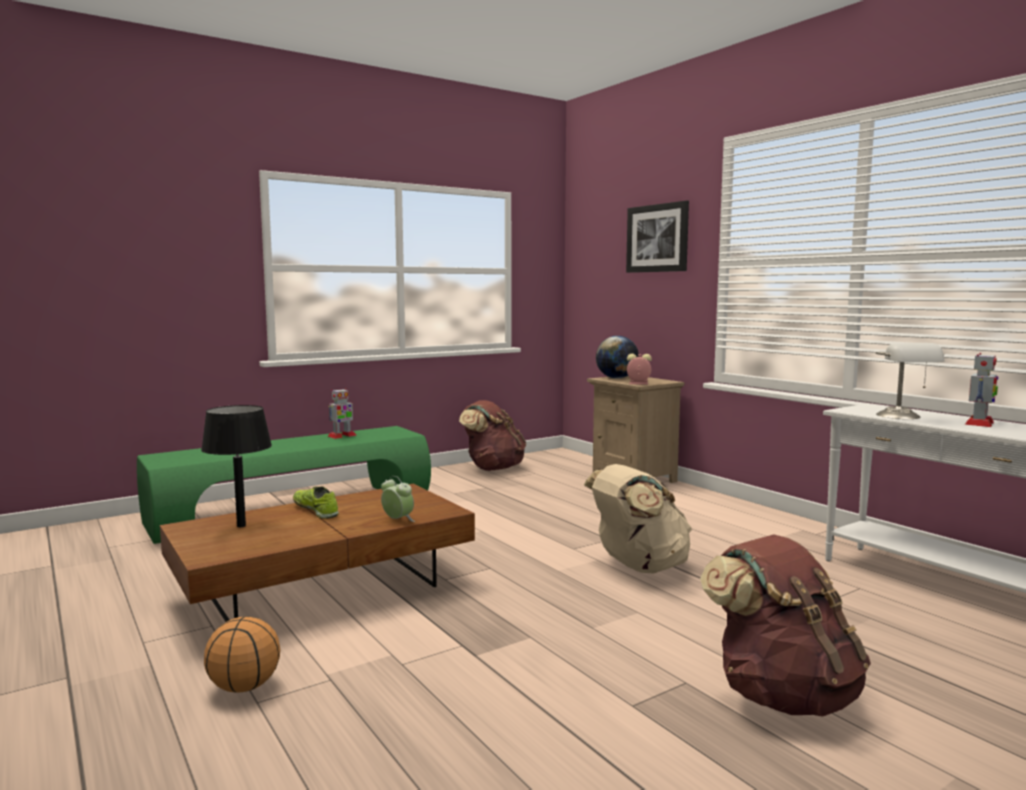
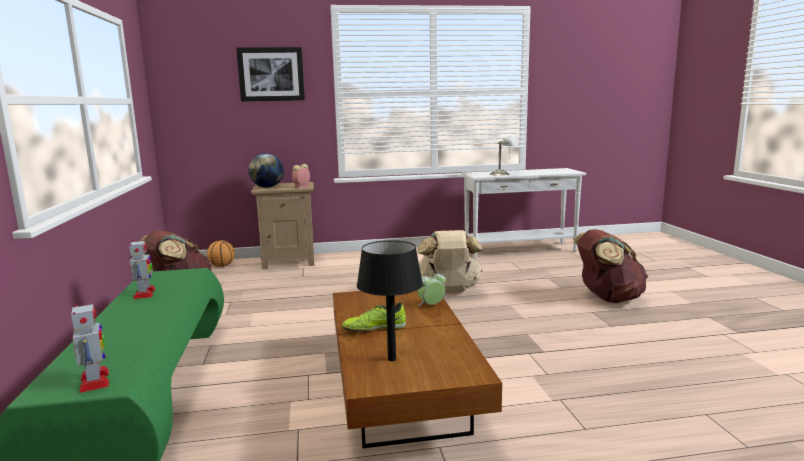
camera: 65 degrees left, 5 degrees up
basketball [204,616,280,692] -> basketball moved to [207,240,235,267]
toy robot [964,353,998,427] -> toy robot moved to [71,304,109,393]

